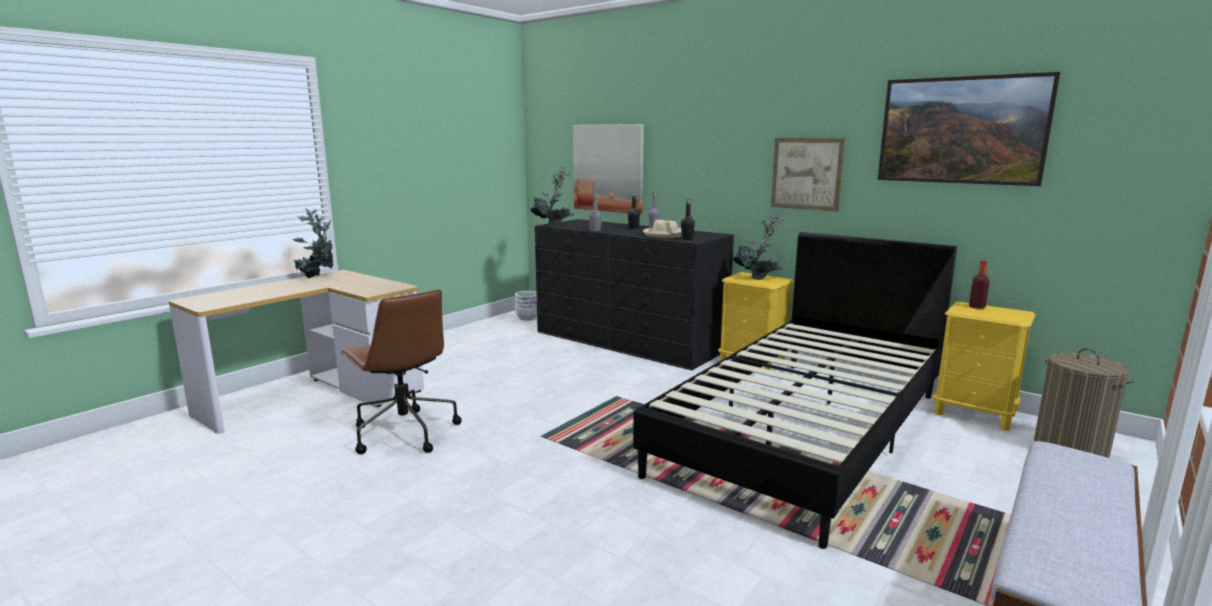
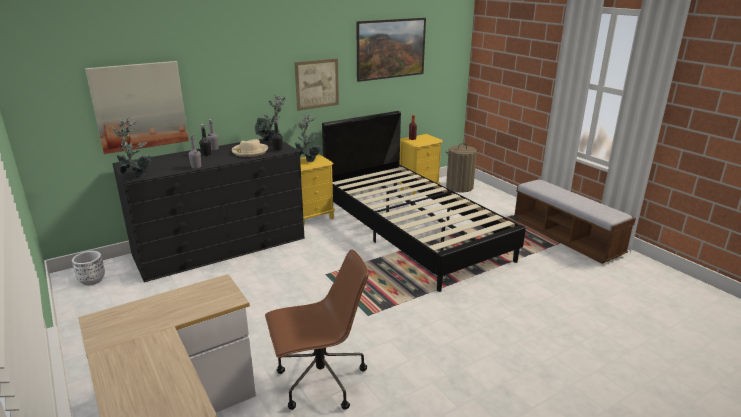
camera: 70 degrees left, 10 degrees up
potted plant [293,208,333,278] -> potted plant moved to [255,95,285,145]

